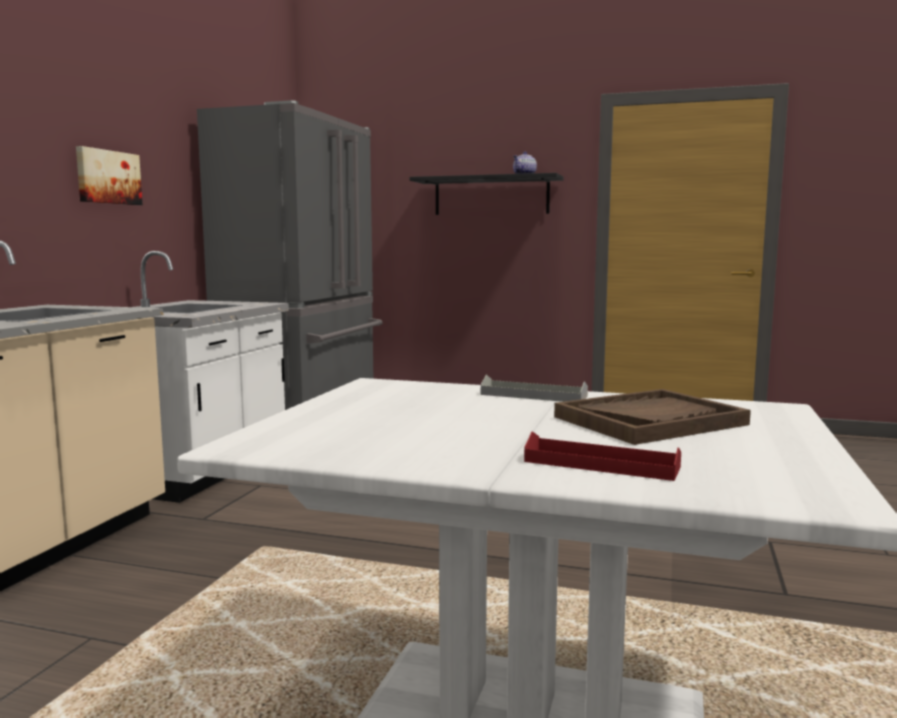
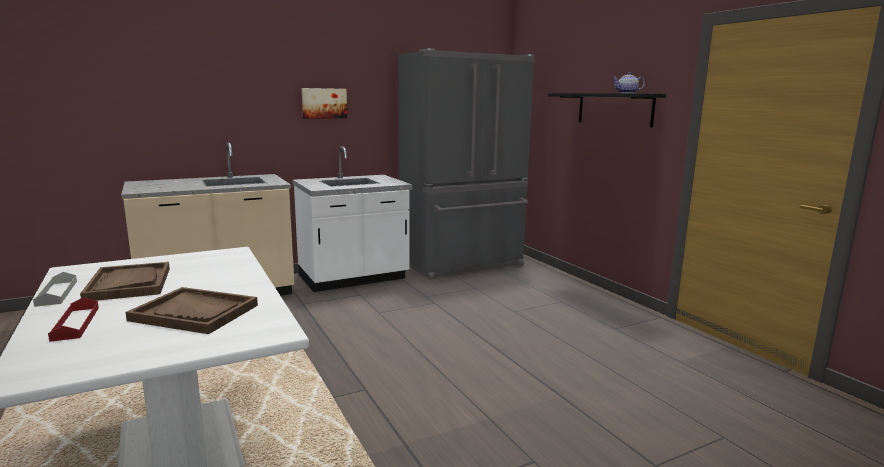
camera: 45 degrees right, 5 degrees up
grey tray [481,375,588,402] -> grey tray moved to [33,272,77,307]
none -> brown tray [80,262,170,301]

